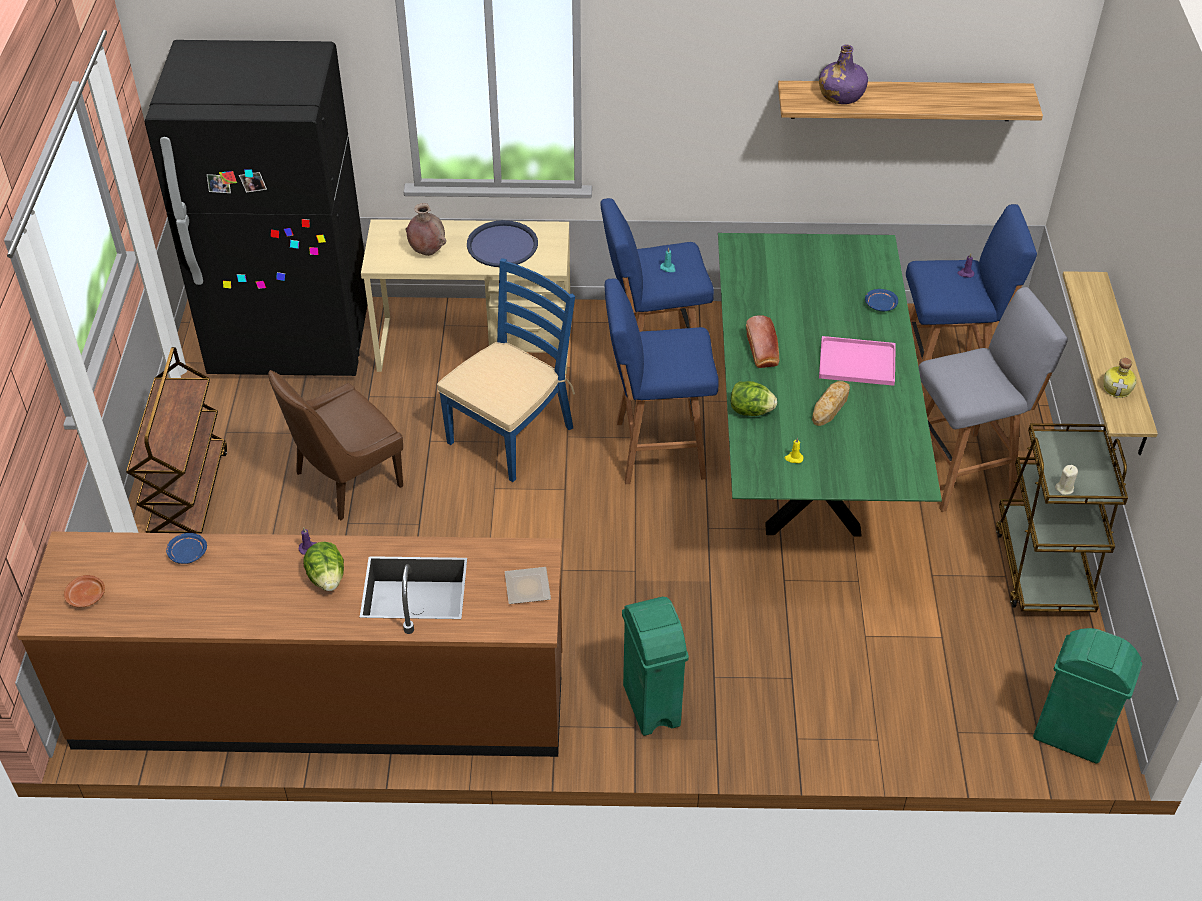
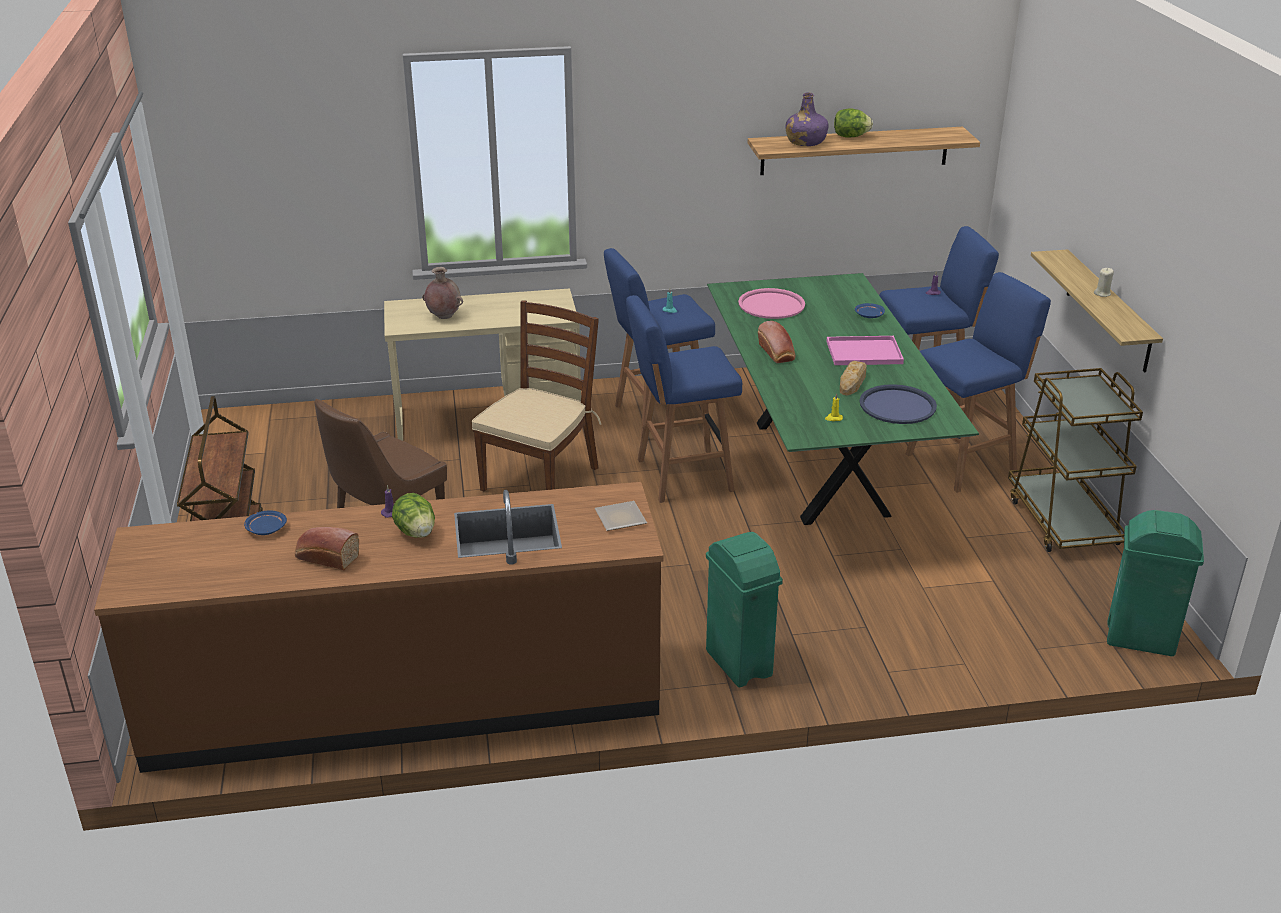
camera: 10 degrees left, 15 degrees down
brown plate [64,575,105,608] -> none
black fridge [145,40,367,376] -> none
blue chair [437,258,575,482] -> brown chair [472,300,601,492]
blue tray [467,220,538,267] -> blue tray moved to [859,384,937,424]
lettuce [731,381,777,416] -> lettuce moved to [834,108,873,137]
grey stool [919,287,1068,512] -> blue stool [906,272,1051,493]
beige candle [1055,465,1078,495] -> beige candle moved to [1094,268,1114,297]
bottle [1103,358,1137,398] -> none
none -> bread [295,527,359,570]
none -> pink tray [738,288,805,319]

